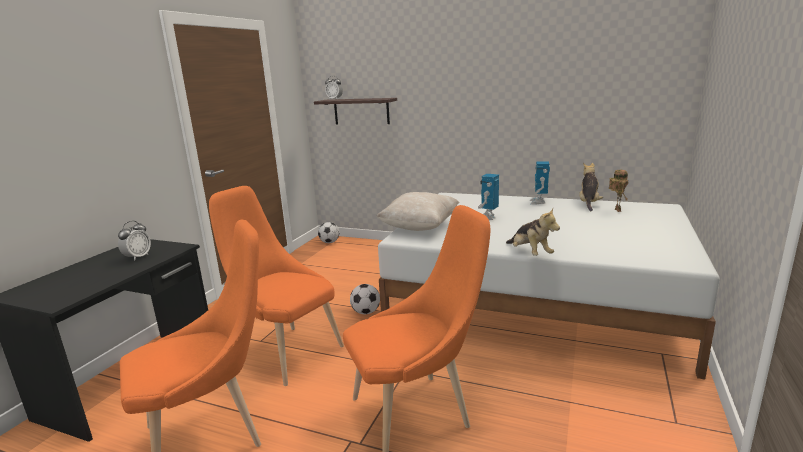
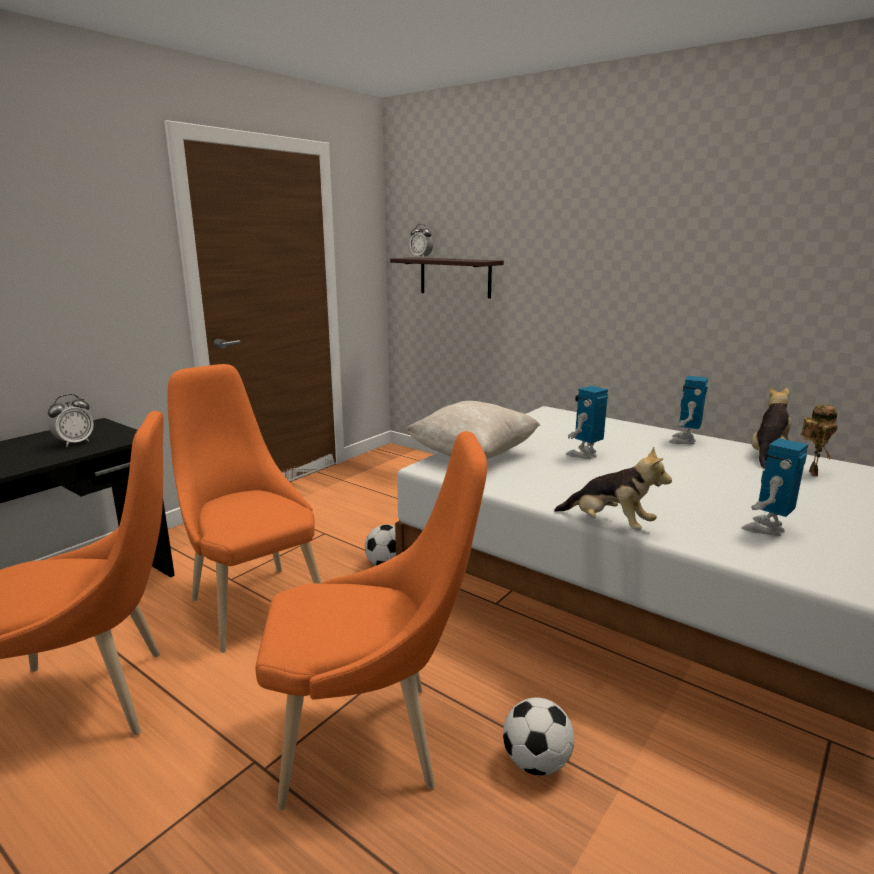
camera: 15 degrees right, 0 degrees up
football [318,222,340,243] -> football moved to [503,697,574,776]
plush toy [506,208,560,256] -> plush toy turned 45 degrees counterclockwise [554,447,672,530]
none -> toy robot [741,438,808,536]

